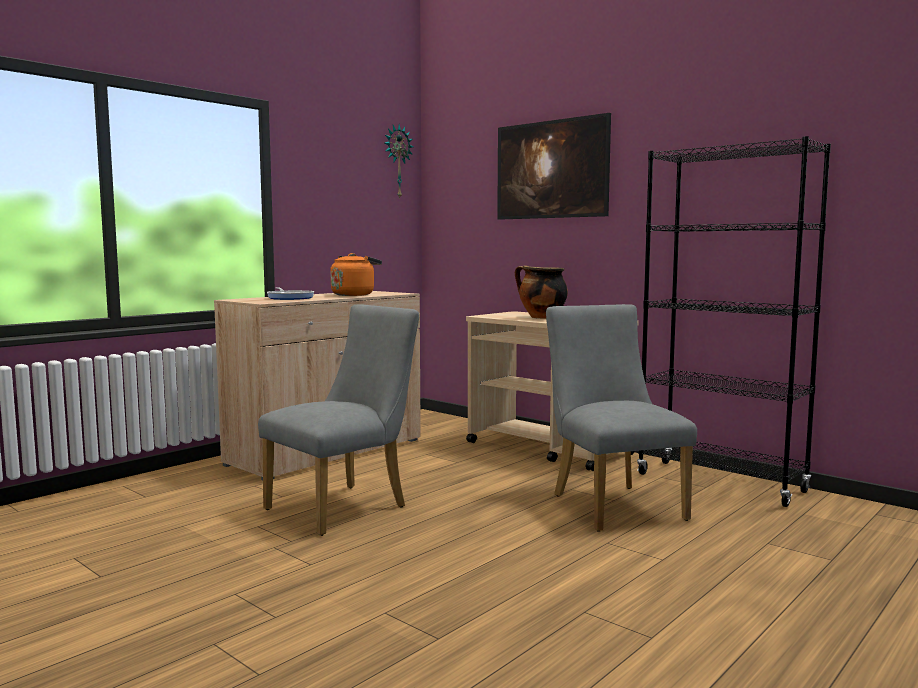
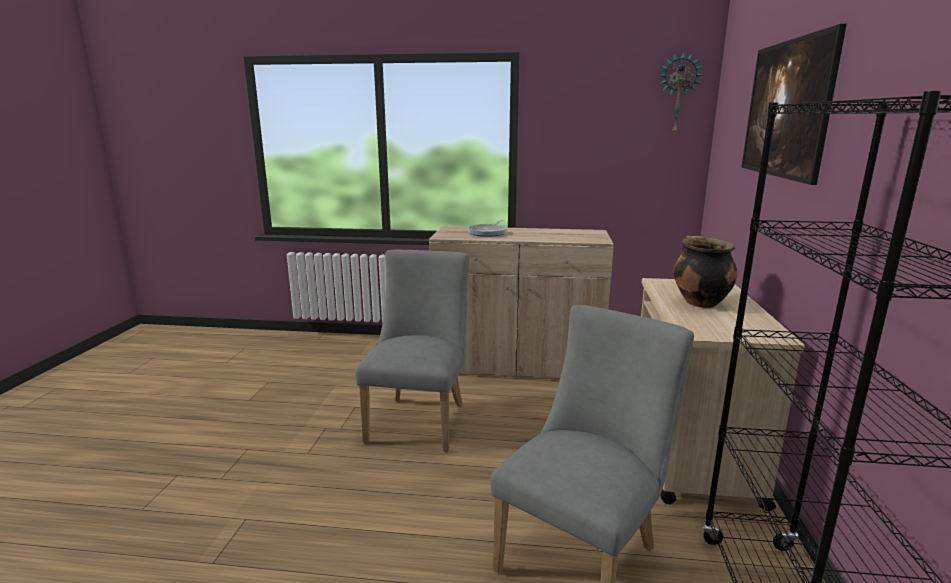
camera: 55 degrees right, 10 degrees up
grey chair [258,305,419,536] -> grey chair turned 90 degrees counterclockwise [355,249,469,452]
orange kettle [330,253,382,296] -> none

